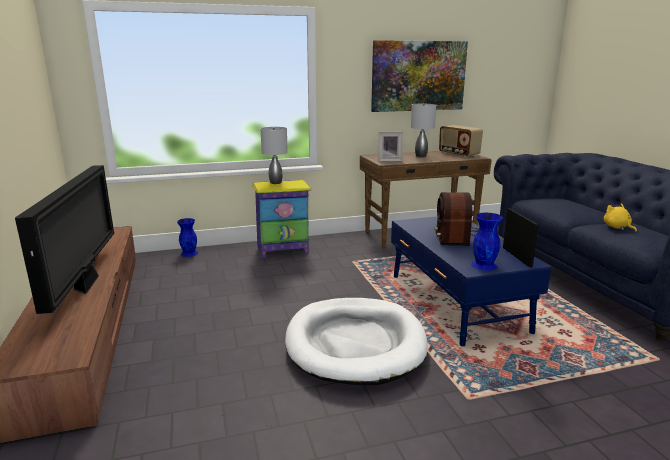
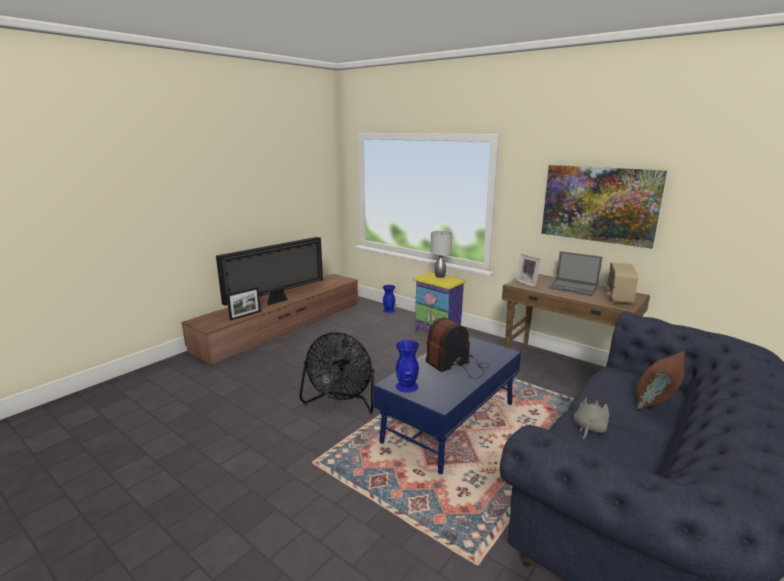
camera: 55 degrees right, 0 degrees up
white dog bed [285,298,428,385] -> black fan [299,332,375,415]
grey table lamp [411,104,436,157] -> laptop [549,251,602,296]
picture frame [503,208,539,268] -> picture frame moved to [227,287,261,320]
yellow plush toy [604,203,637,232] -> grey plush toy [573,398,609,440]
none -> brown pillow [636,351,685,410]

